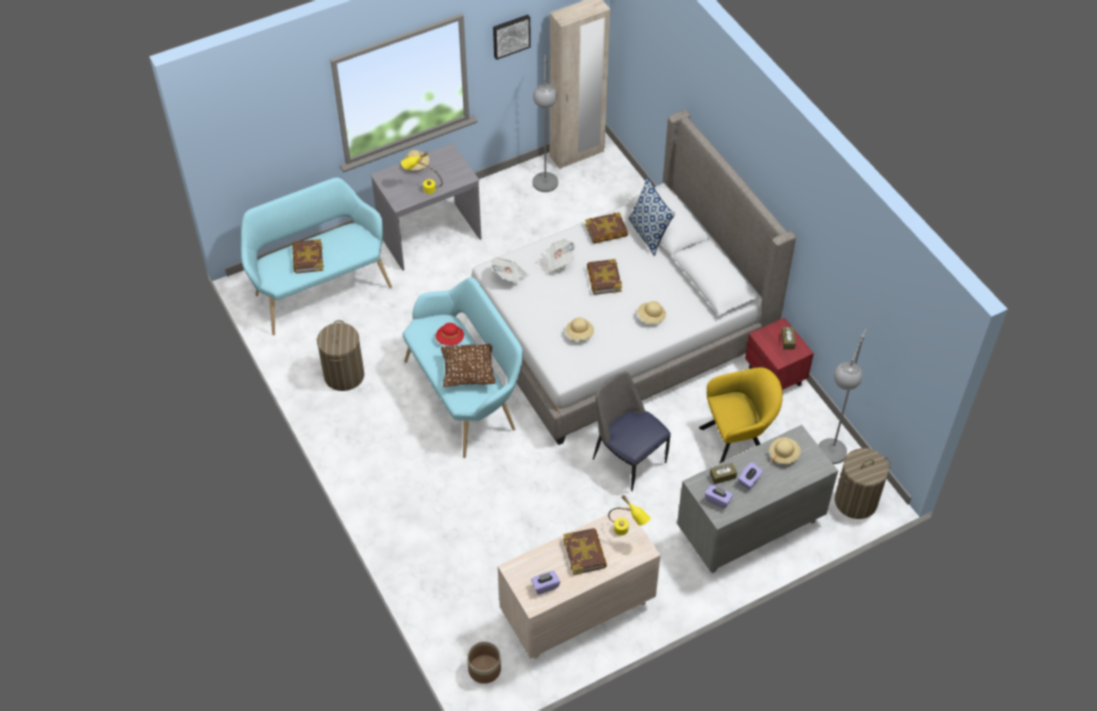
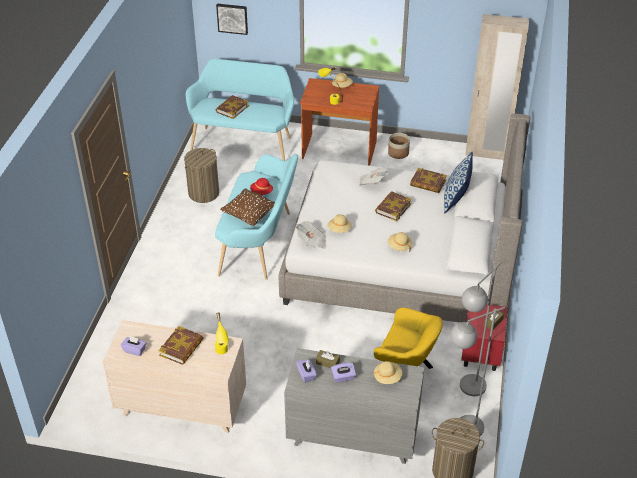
camera: 40 degrees right, 10 degrees down
grey desk [370,143,482,271] -> brown desk [300,78,379,165]
planter [467,641,501,684] -> planter moved to [388,133,410,159]
newspaper [491,257,529,283] -> newspaper moved to [296,221,326,249]
picture [493,15,531,60] -> picture moved to [216,4,248,35]
grey floor lamp [533,54,558,192] -> grey floor lamp moved to [460,262,502,396]
chair [593,372,671,491] -> none

